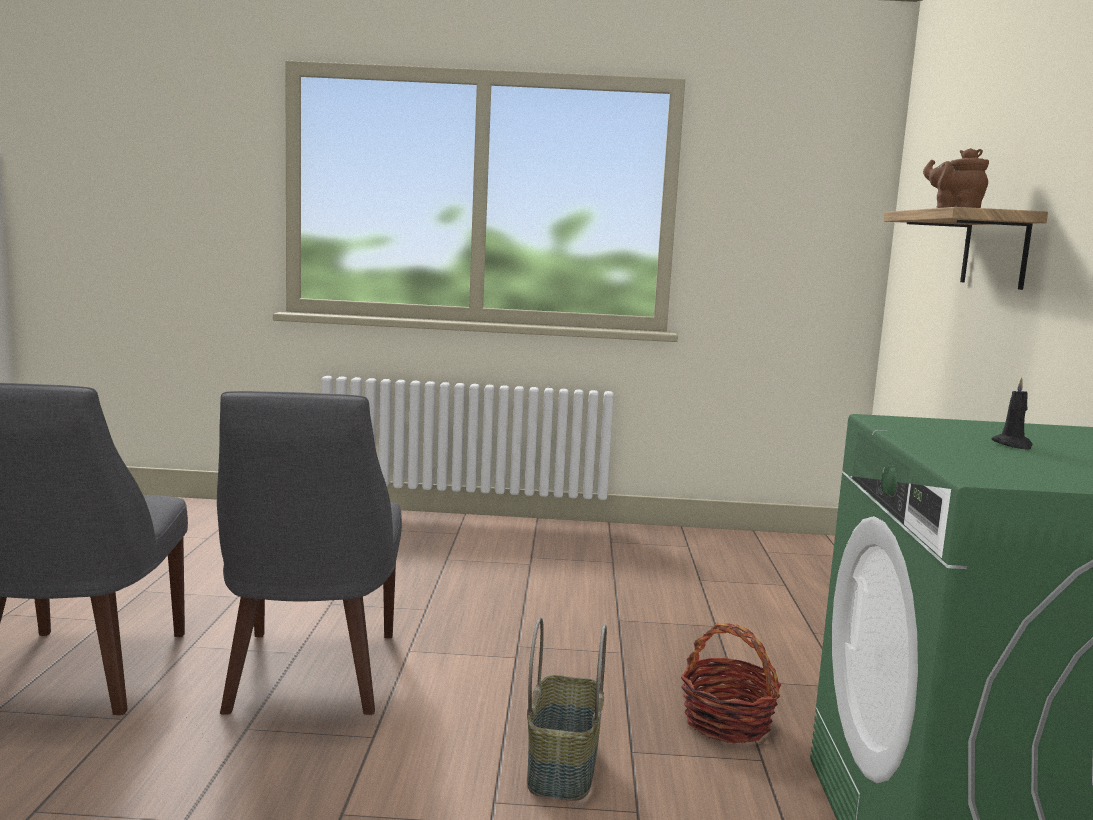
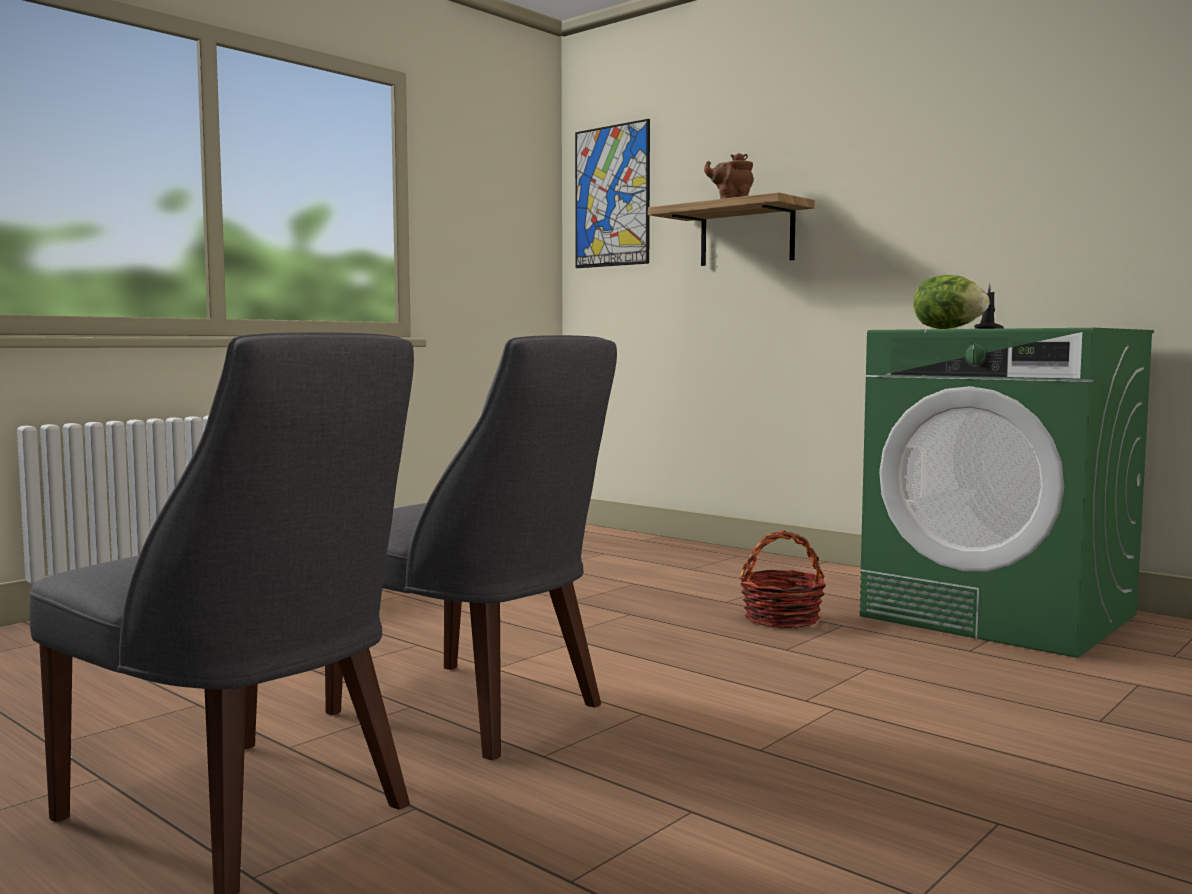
camera: 50 degrees left, 5 degrees down
basket [527,617,607,801] -> none
none -> picture [575,119,650,268]
none -> lettuce [913,275,989,329]

